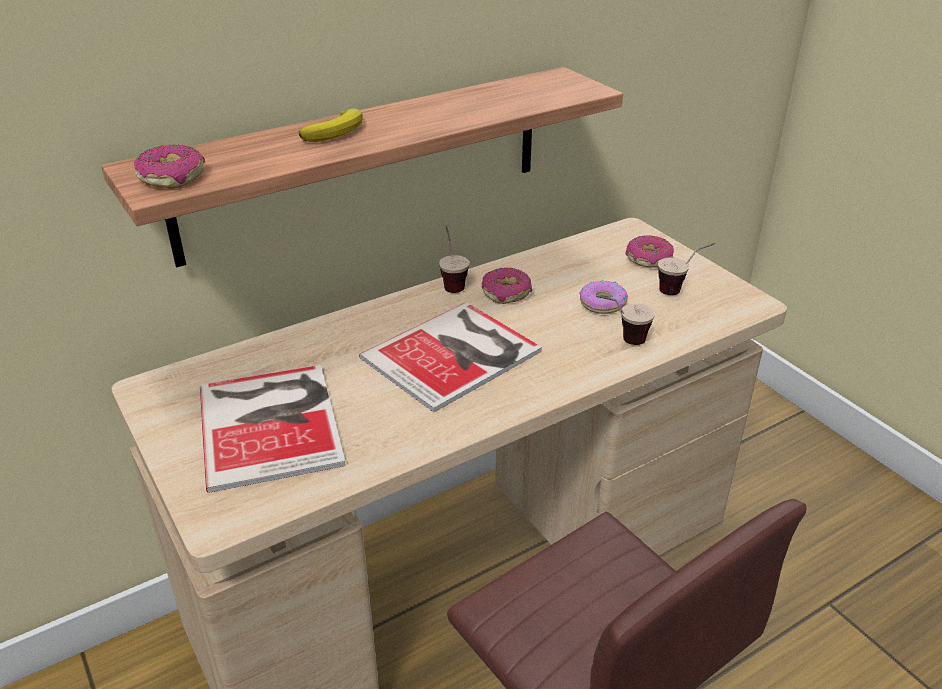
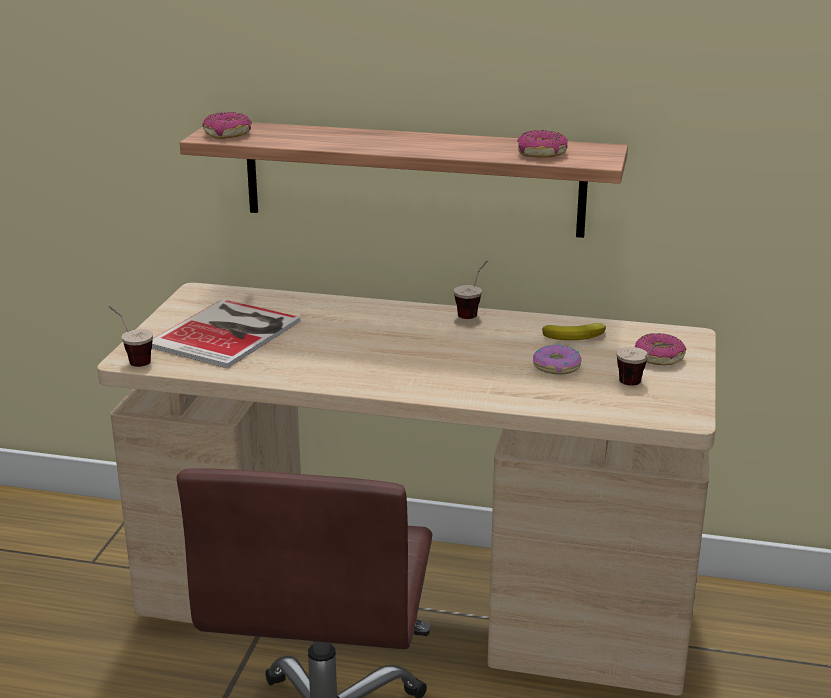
camera: 45 degrees right, 10 degrees down
banana [299,108,363,142] -> banana moved to [542,323,606,340]
book [359,302,542,412] -> none
donut [482,268,532,304] -> donut moved to [517,130,568,158]
cup [596,295,655,345] -> cup moved to [108,306,153,367]

